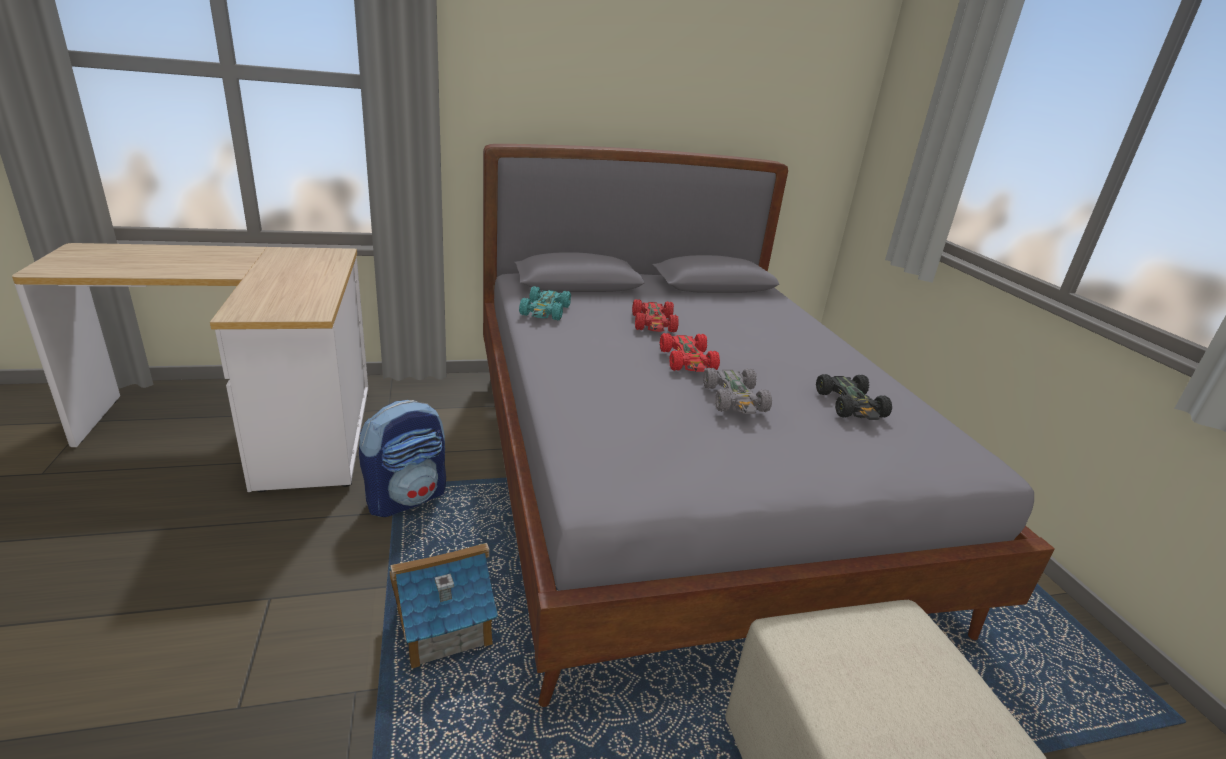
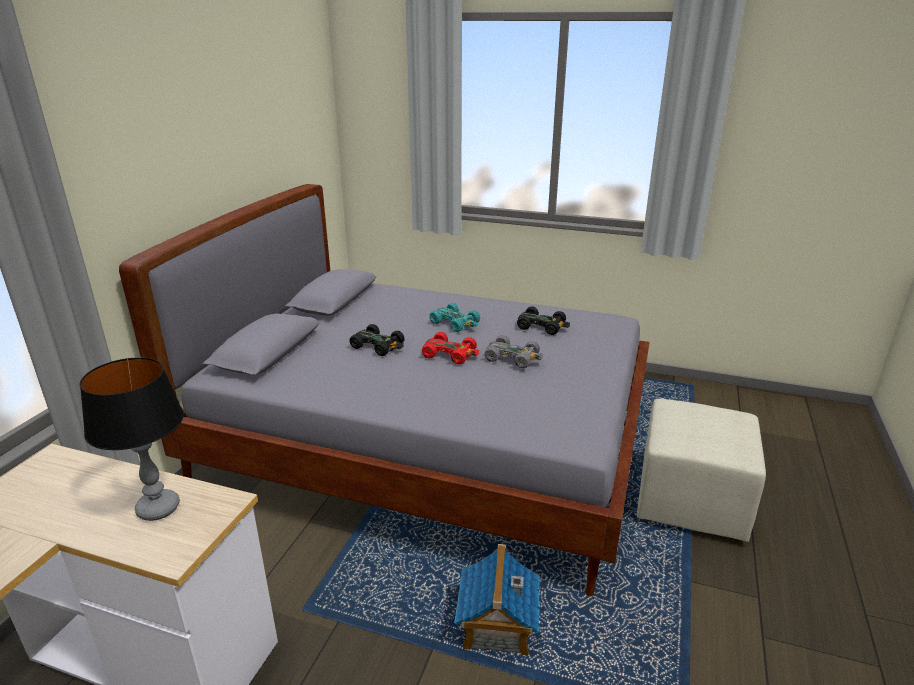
camera: 55 degrees left, 0 degrees up
backpack [359,400,446,517] -> none
turquoise toy car [519,286,571,320] -> turquoise toy car moved to [429,303,480,332]
red toy car [632,299,678,332] -> black toy car [349,324,404,356]
none -> table lamp [80,357,184,521]

